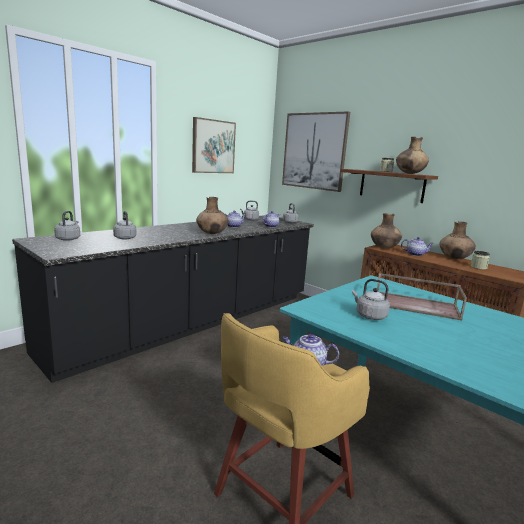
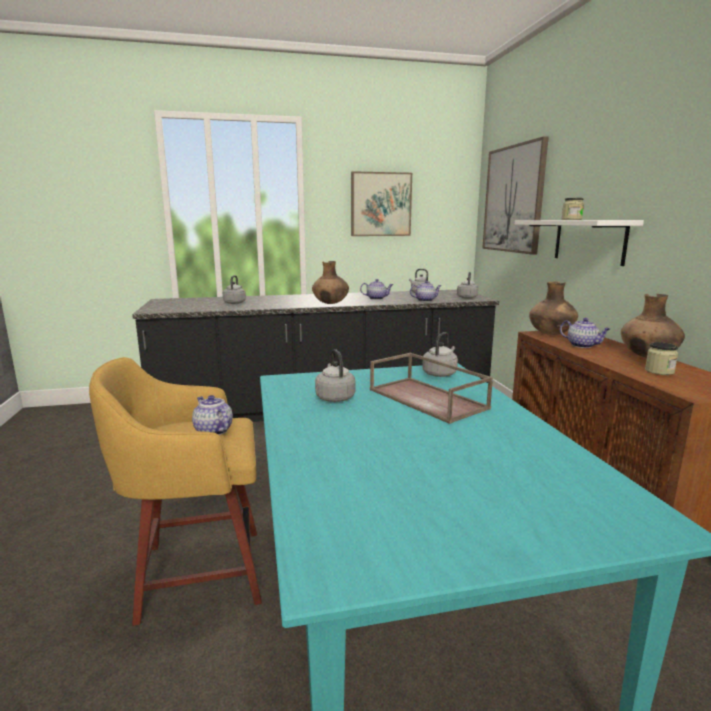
camera: 35 degrees right, 0 degrees up
grey kettle [54,211,80,241] -> grey kettle moved to [422,332,458,377]
brown shelf [340,169,438,203] -> white shelf [515,220,644,266]
brown vase [396,137,429,174] -> none

